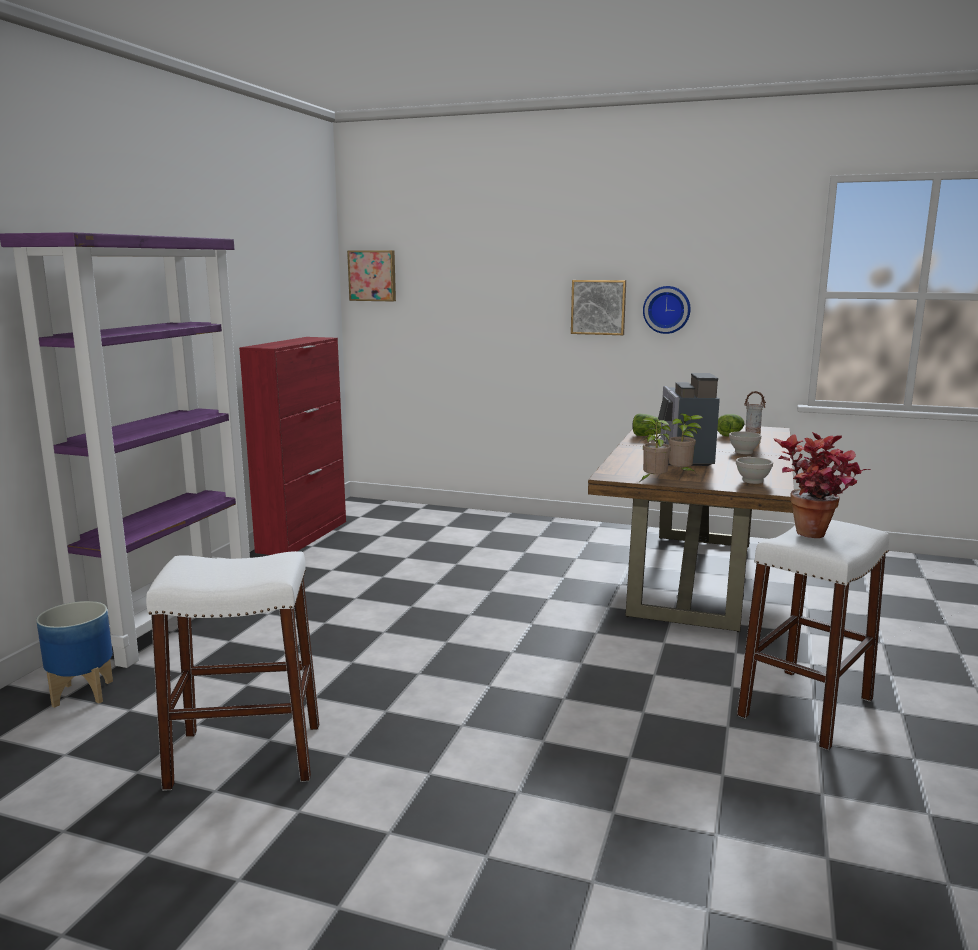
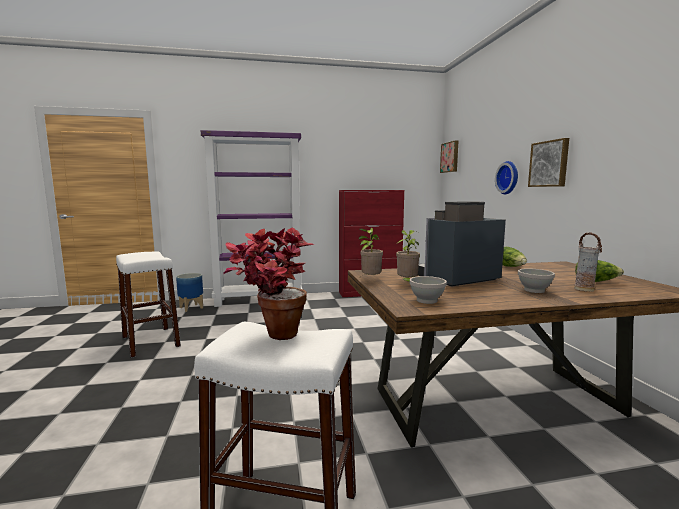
camera: 60 degrees right, 5 degrees down
wall clock [643,286,691,334] -> wall clock moved to [495,161,518,194]

